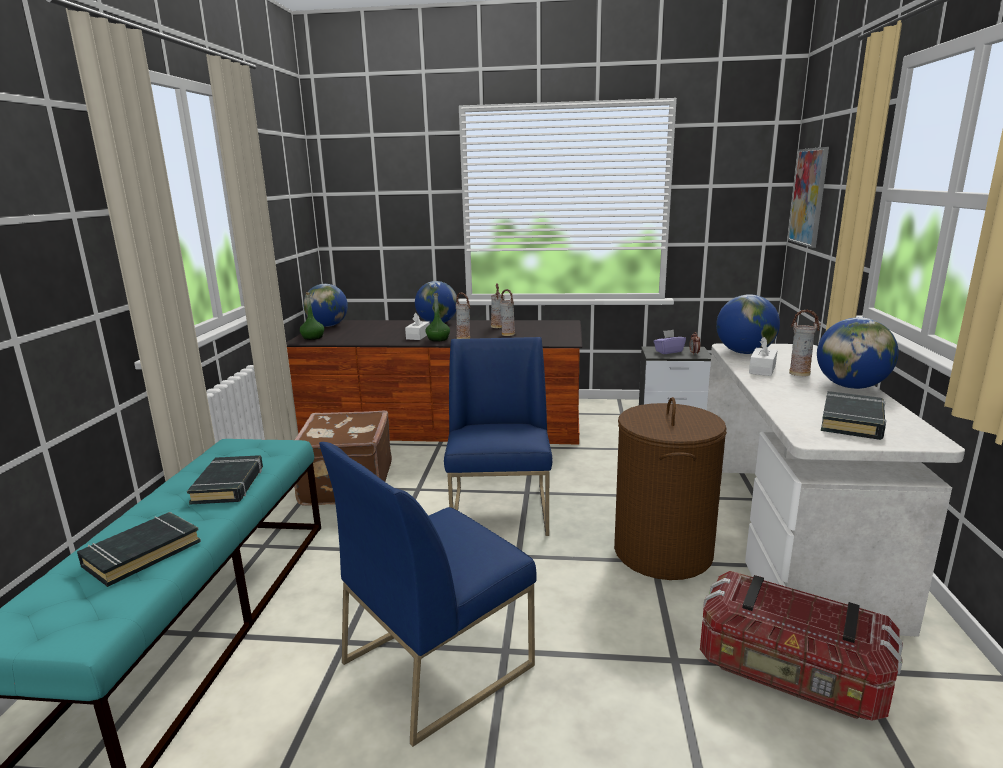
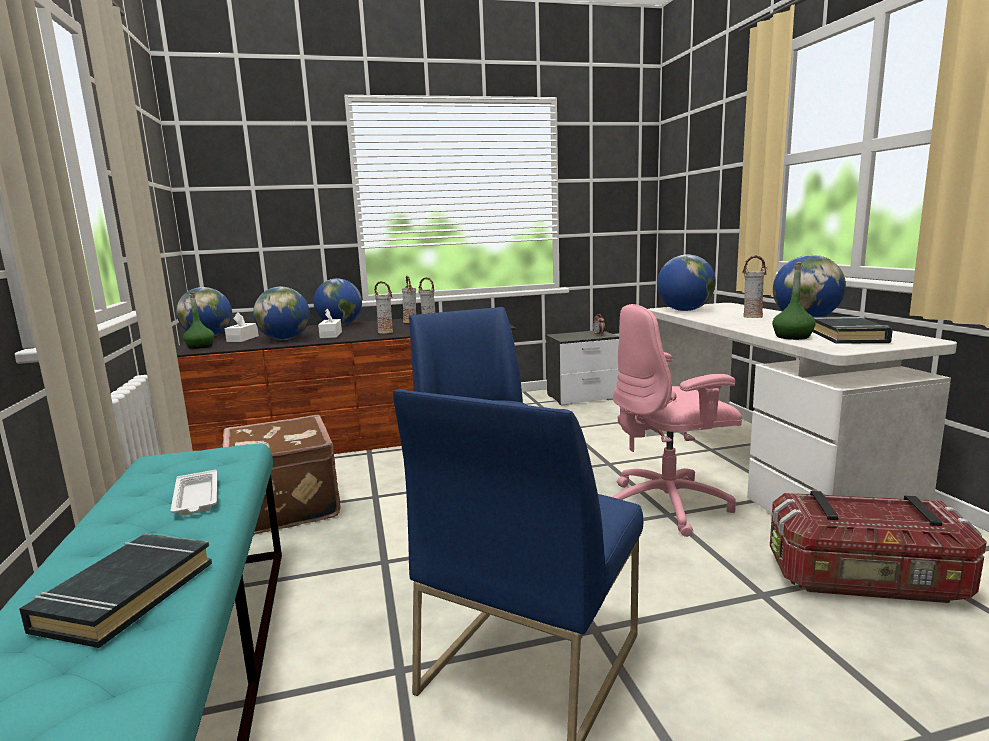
camera: 20 degrees left, 5 degrees down
black book [187,455,263,505] -> white tray [171,470,217,516]
green bottle [426,293,450,342] -> green bottle moved to [772,262,816,340]
brown laundry basket [614,397,727,580] -> pink office chair [612,304,742,537]
purple tissue box [653,330,686,354] -> none
white tissue box [749,337,778,376] -> white tissue box moved to [225,312,259,342]
picture [788,147,829,248] -> none
none -> globe [253,287,310,340]

